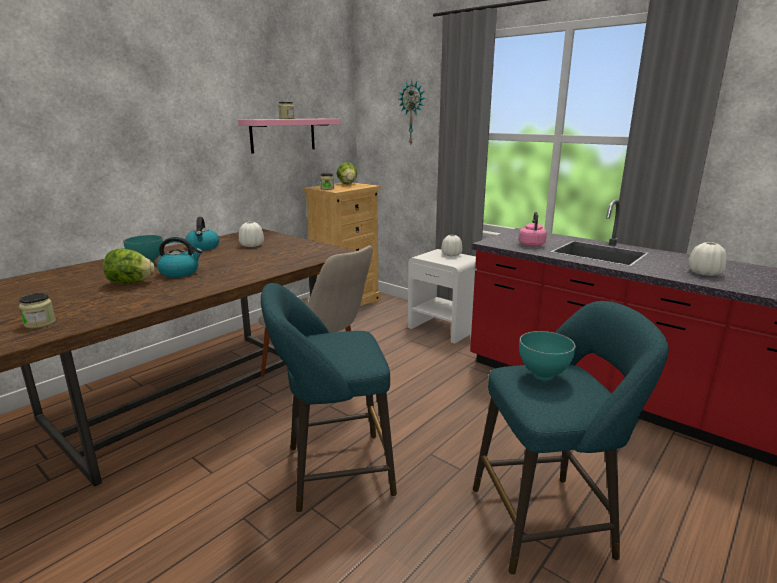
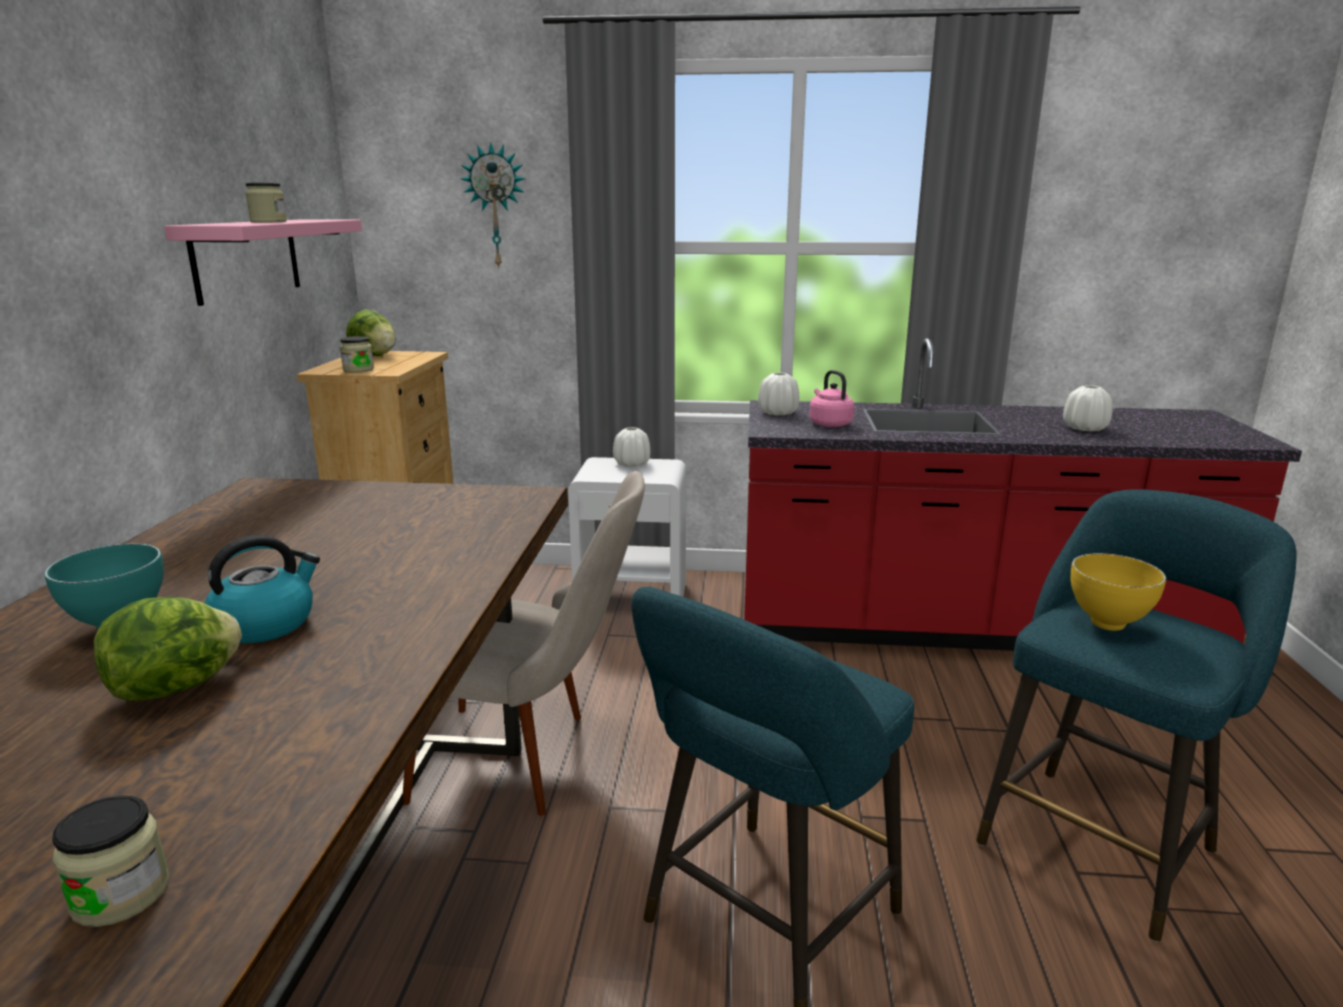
camera: 35 degrees left, 0 degrees up
kettle [185,217,219,251] -> none
white vase [239,222,264,247] -> white vase moved to [758,373,799,415]
turquoise bowl [519,331,576,381] -> yellow bowl [1071,553,1166,631]

